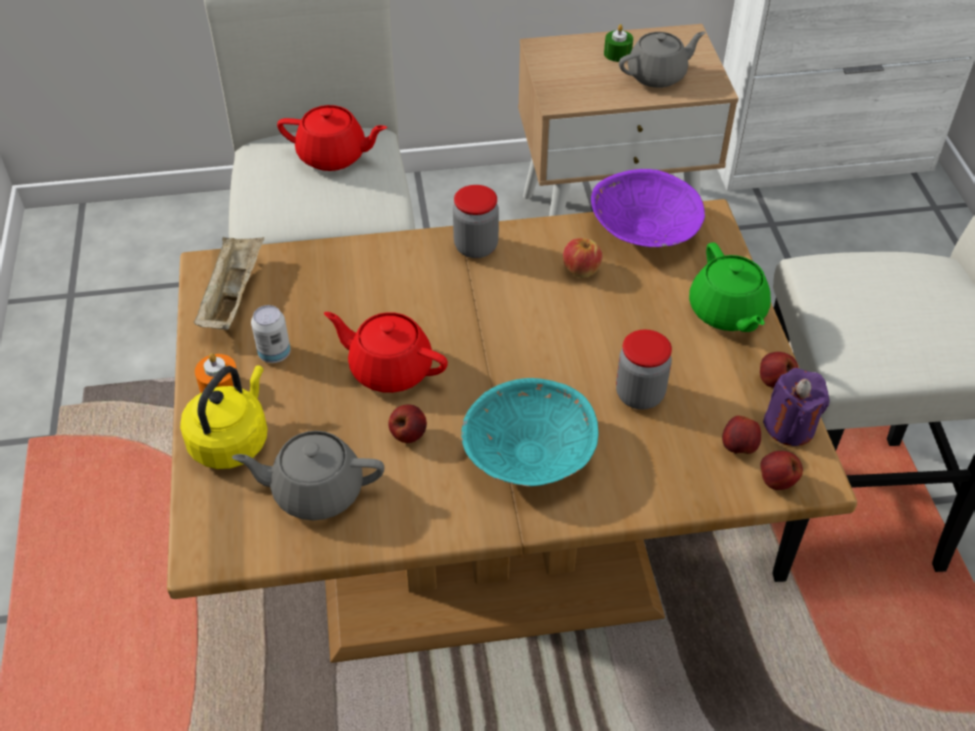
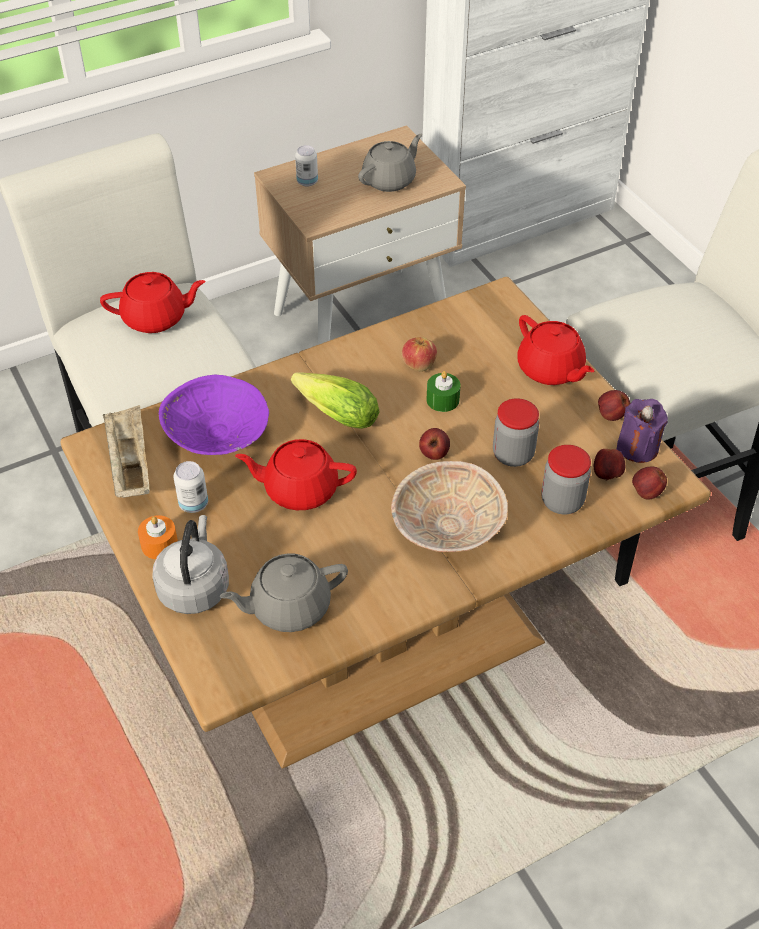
camera: 20 degrees left, 0 degrees up
yellow kettle [180,365,268,469] -> grey kettle [152,515,229,614]
apple [388,404,427,443] -> apple moved to [419,428,450,460]
jar [453,185,499,258] -> jar moved to [541,445,591,514]
turquoise bowl [461,378,598,487] -> beige bowl [391,461,508,552]
purple bowl [591,169,705,247] -> purple bowl moved to [159,375,269,455]
green candle [604,24,633,62] -> green candle moved to [427,371,461,412]
green teapot [689,243,771,332] -> red teapot [517,315,594,385]
none -> lettuce [291,372,380,429]
none -> can [295,145,318,187]

